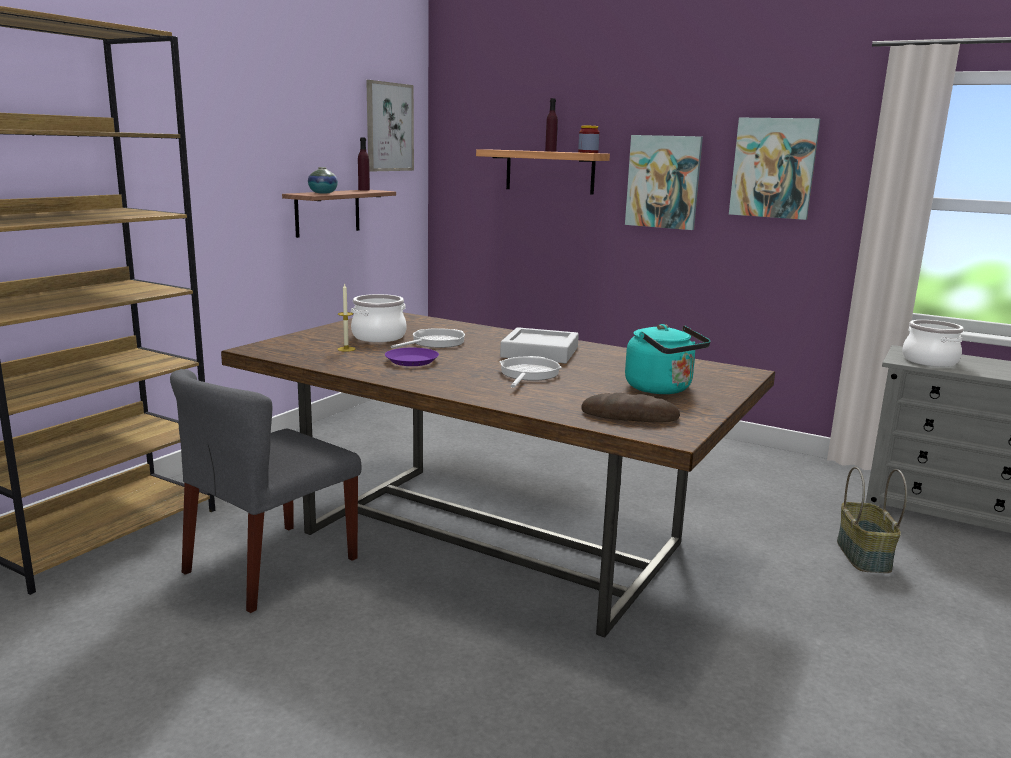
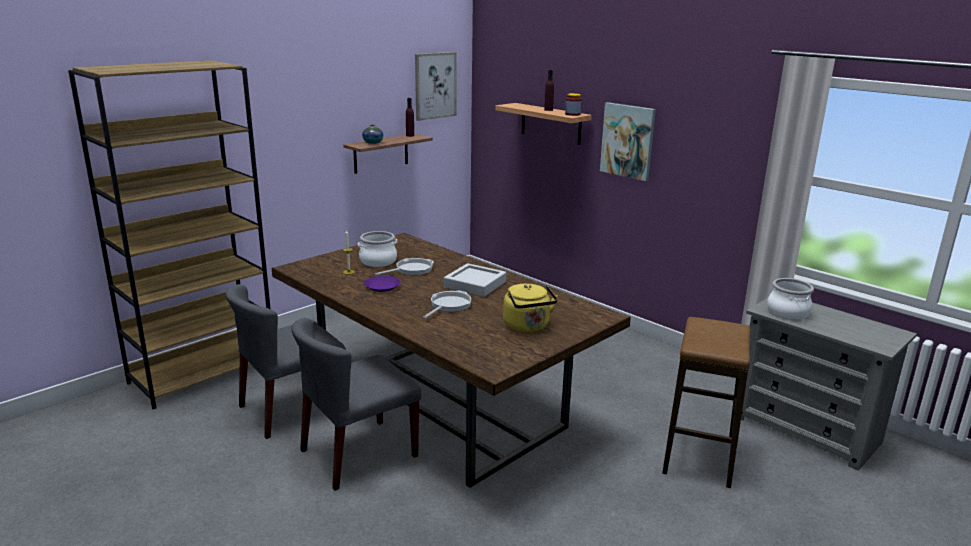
camera: 15 degrees right, 5 degrees up
bread [581,393,680,422] -> none
turquoise kettle [625,324,711,394] -> yellow kettle [503,284,558,333]
picture [729,118,820,220] -> none
basket [837,467,907,573] -> stool [662,317,750,488]
none -> grey chair [291,318,421,491]

